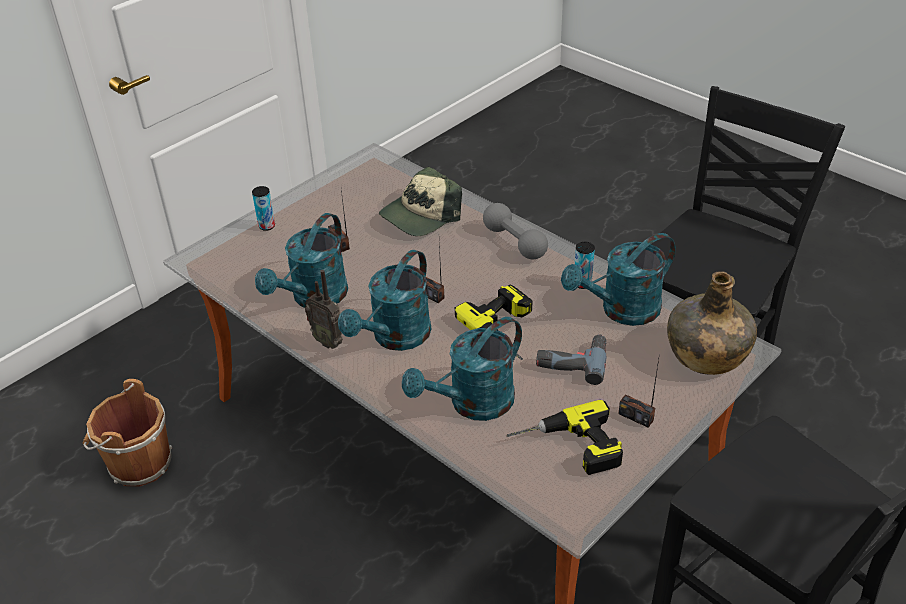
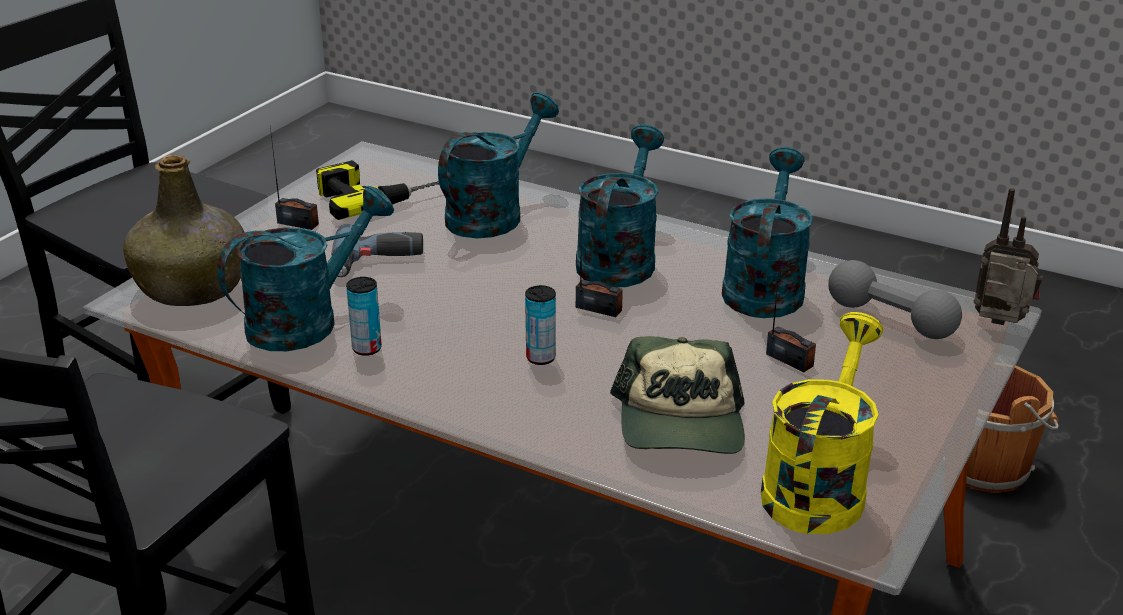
camera: 165 degrees right, 10 degrees down
can [252,186,275,231] -> can moved to [525,285,556,365]
radio [305,270,343,349] -> radio moved to [974,188,1043,325]
cap [379,167,462,236] -> cap turned 150 degrees clockwise [610,336,745,454]
power drill [455,285,533,360] -> none
grey dumbbell [483,203,548,260] -> grey dumbbell moved to [828,260,962,339]
none -> yellow watering can [761,312,884,534]

